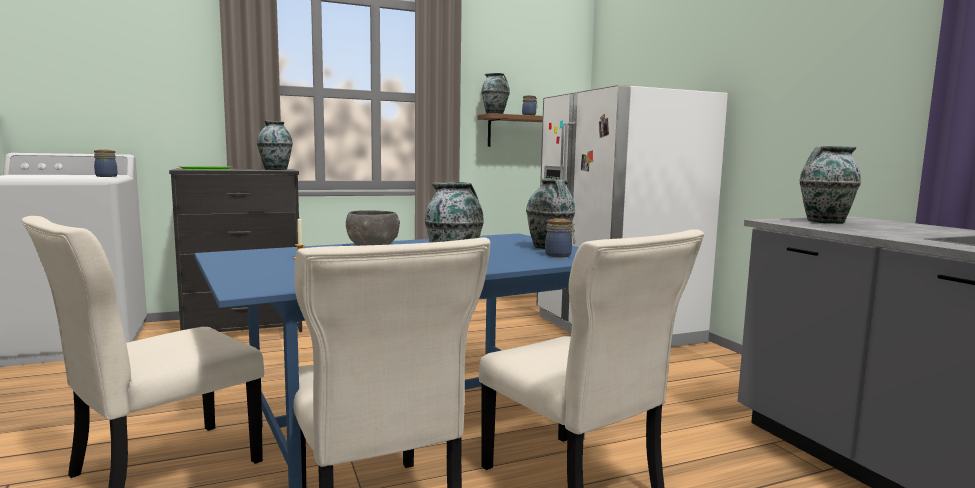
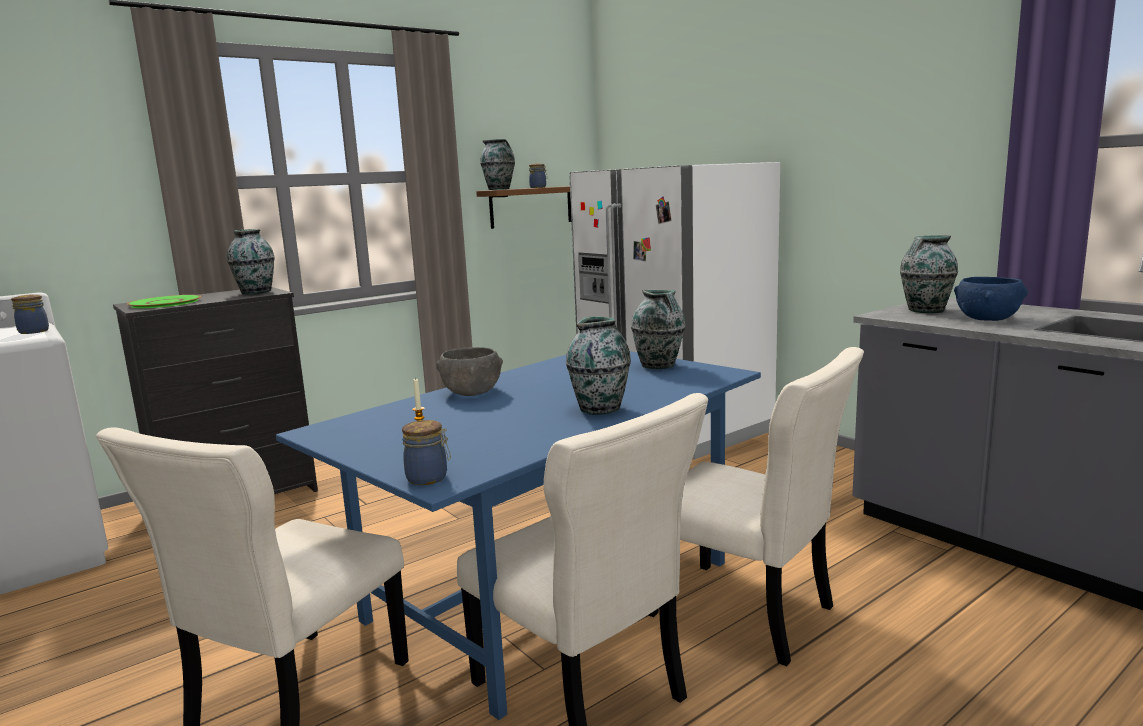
camera: 15 degrees left, 5 degrees up
jar [545,218,575,258] -> jar moved to [402,420,451,485]
none -> blue bowl [954,277,1028,321]

